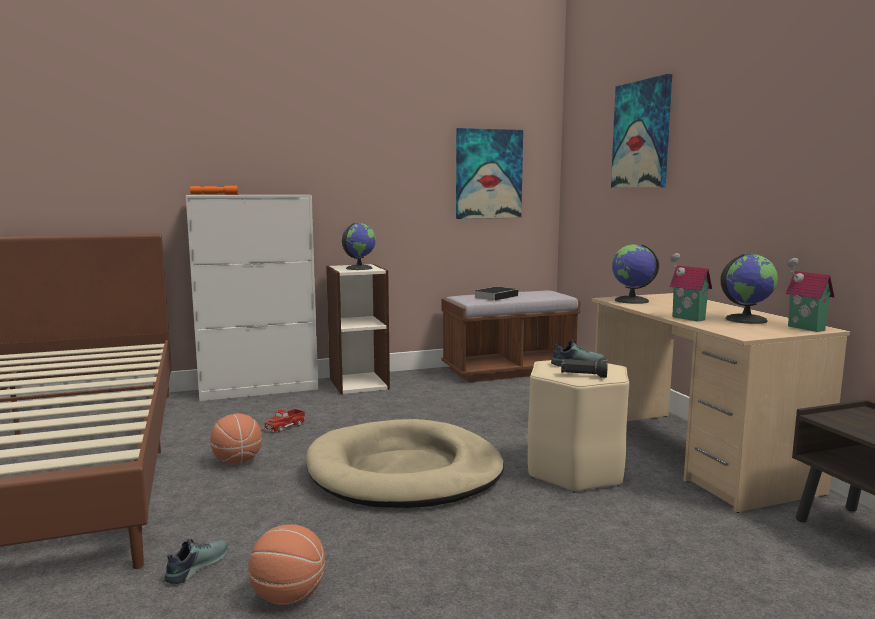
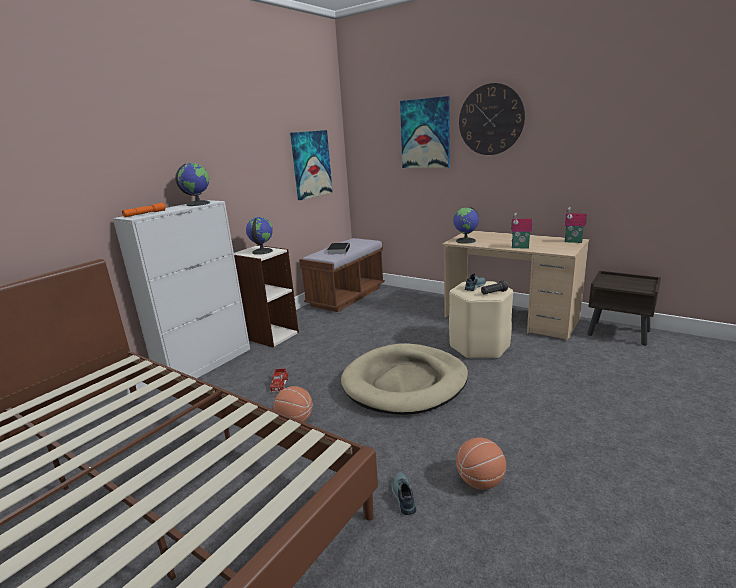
camera: 35 degrees left, 10 degrees up
globe [720,254,778,324] -> globe moved to [175,163,210,206]
none -> wall clock [459,83,525,155]

